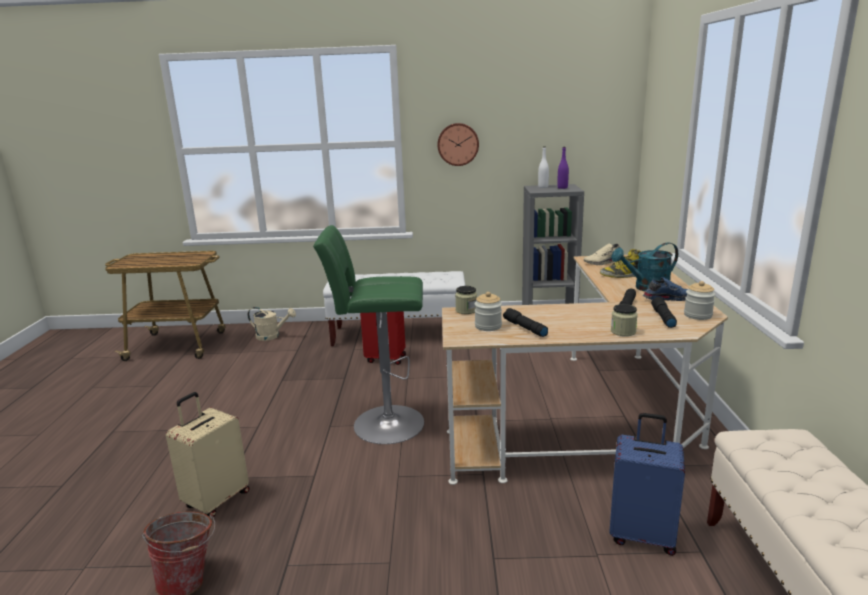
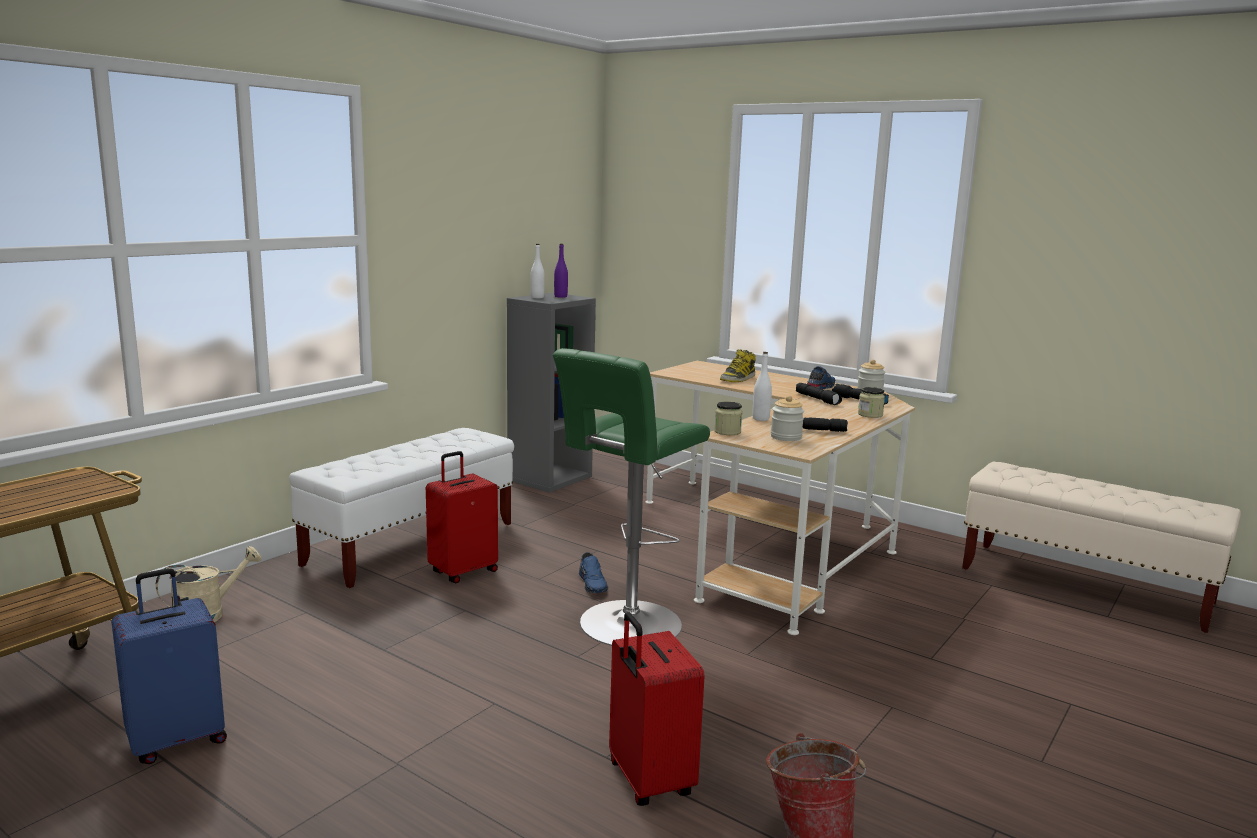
camera: 55 degrees left, 5 degrees down
beige suitcase [166,392,249,517] -> red suitcase [609,612,705,806]
wall clock [437,123,479,166] -> none
beige shoe [584,244,620,265] -> none
blue suitcase [609,413,685,556] -> blue suitcase moved to [111,568,227,764]
turquoise watering can [611,242,678,291] -> none
none -> blue shoe [579,552,608,593]
none -> white bottle [753,352,772,421]

